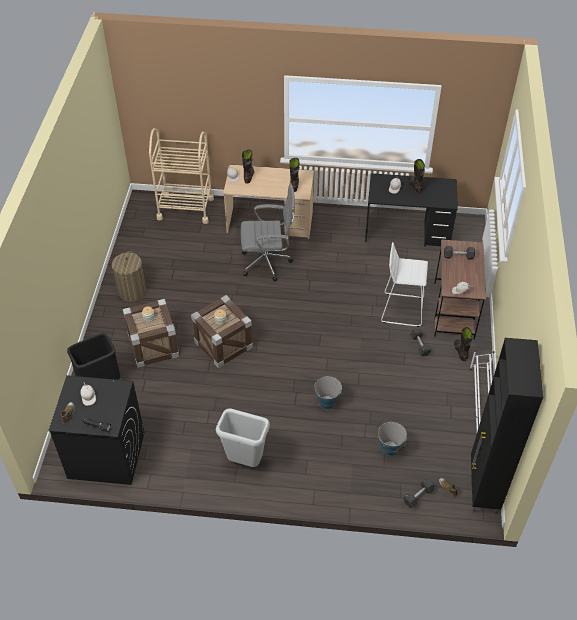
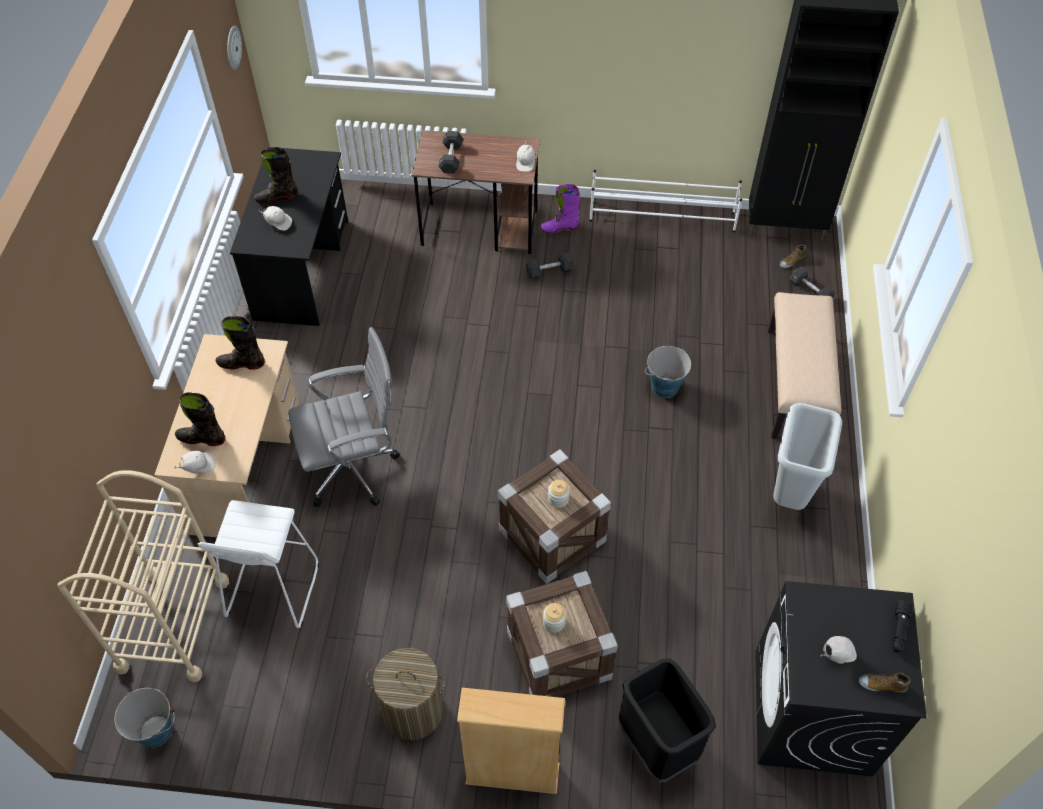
camera: 90 degrees left, 5 degrees up
grey office chair [241,183,295,282] -> grey office chair turned 75 degrees clockwise [288,327,400,507]
bucket [378,422,407,456] -> bucket moved to [115,688,175,747]
white stool [381,242,428,327] -> white stool moved to [197,500,319,628]
black boot [454,327,473,361] -> purple boot [541,184,580,233]
none -> wall clock [227,26,242,70]
none -> beige bookcase [457,688,565,794]
none -> beige bench [768,292,841,439]

